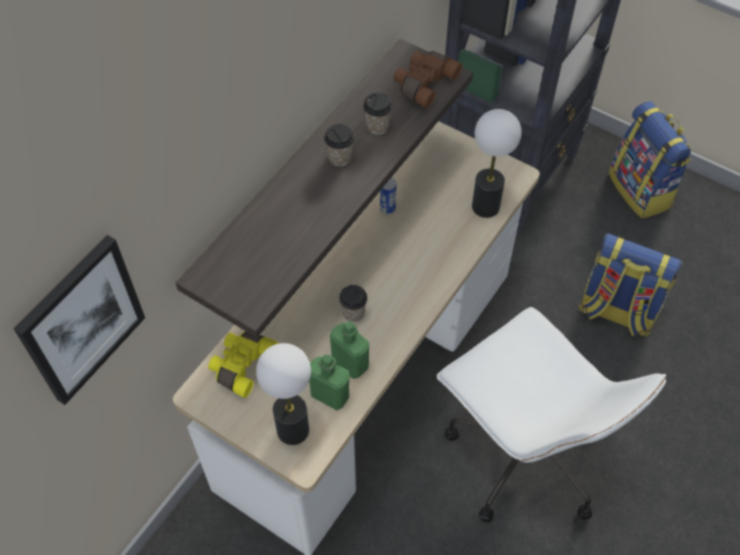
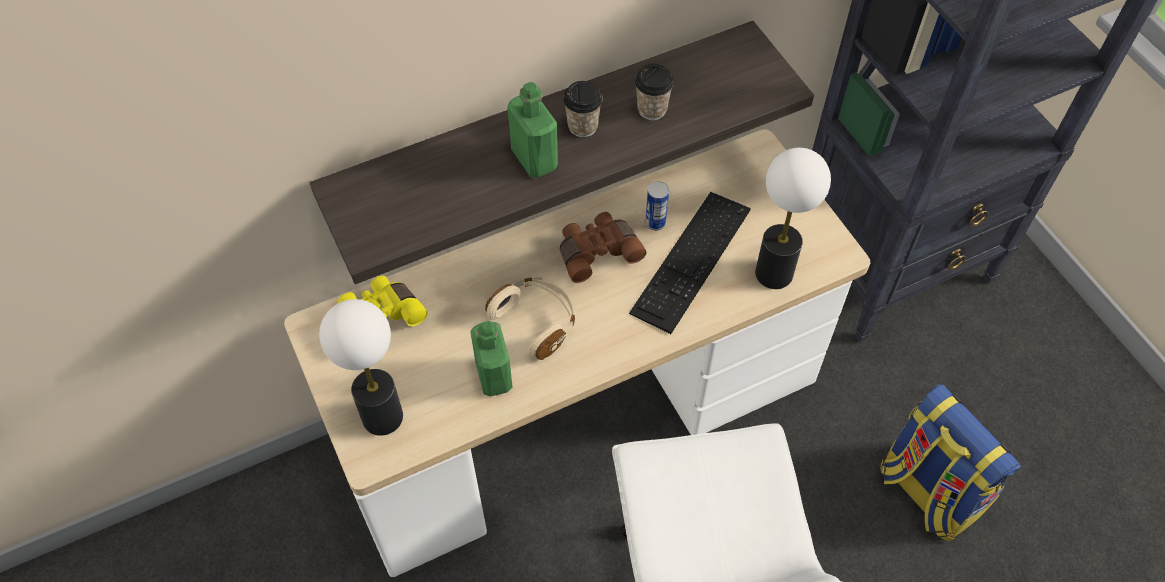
camera: 30 degrees right, 0 degrees up
picture [14,235,145,405] -> none
green bottle [309,355,350,410] -> green bottle moved to [507,82,558,177]
cup [339,285,367,322] -> beige headphones [485,277,577,360]
brown binoculars [394,51,463,108] -> brown binoculars moved to [560,212,647,283]
backpack [609,101,691,219] -> none
none -> keyboard [629,192,751,334]

